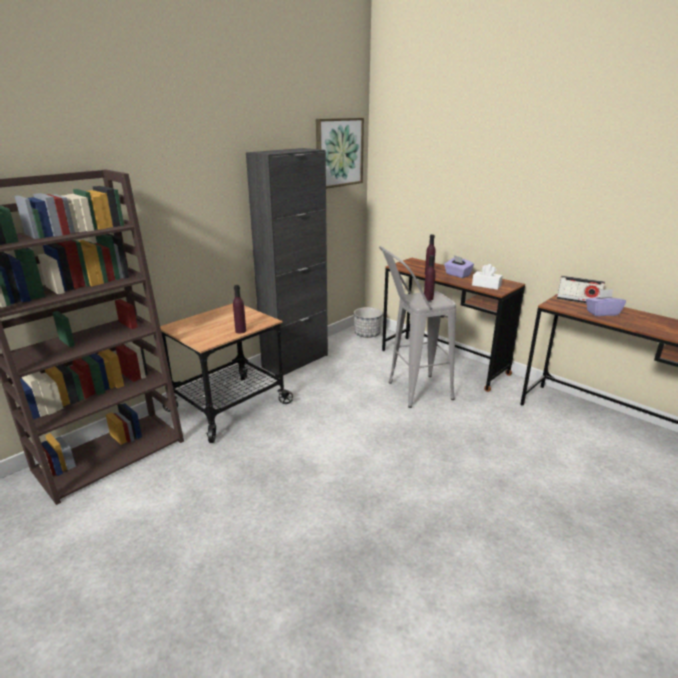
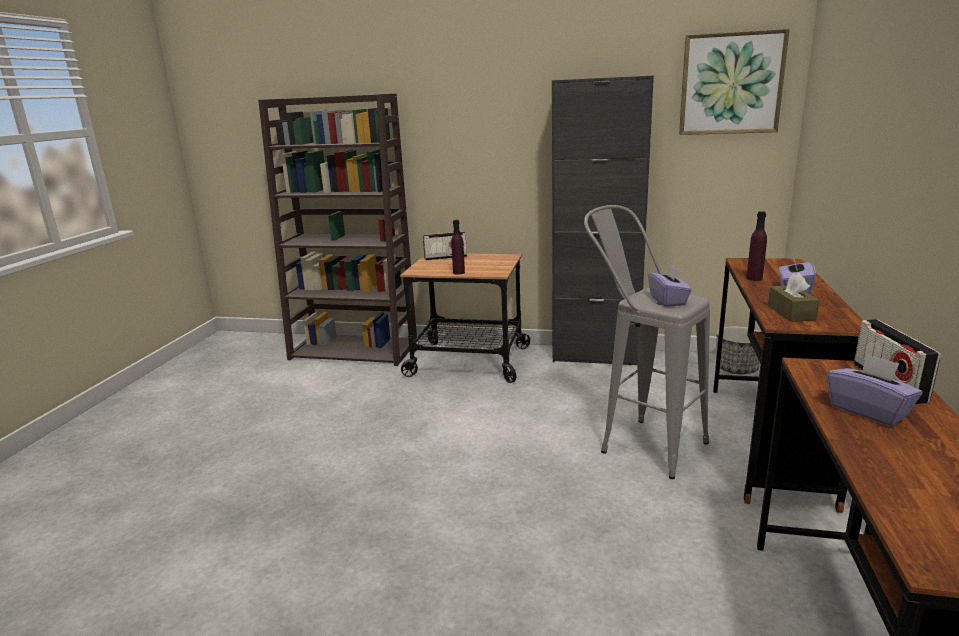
camera: 60 degrees right, 5 degrees down
purple bottle [424,255,436,300] -> purple tissue box [648,265,692,307]
white tissue box [472,264,503,290] -> brown tissue box [768,273,819,322]
none -> radio [423,232,467,260]

